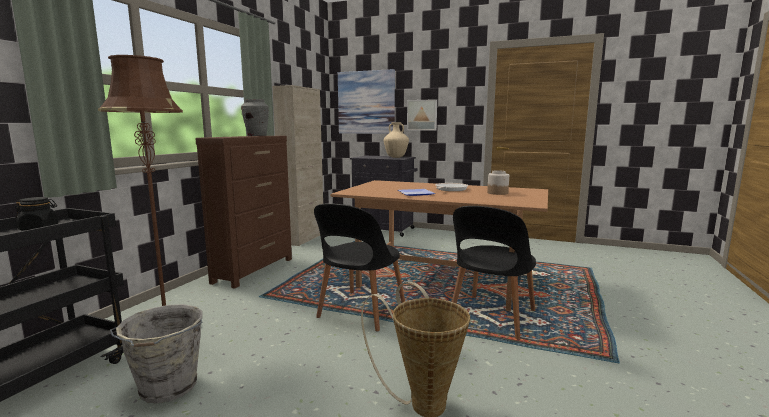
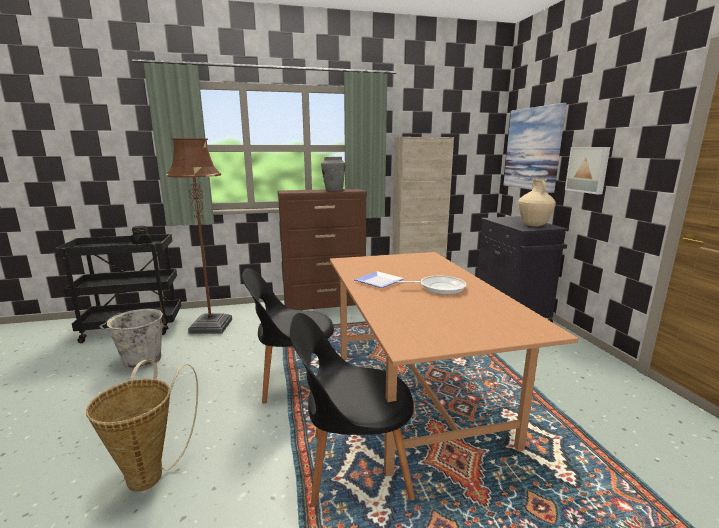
camera: 55 degrees right, 5 degrees up
jar [487,170,509,195] -> none

